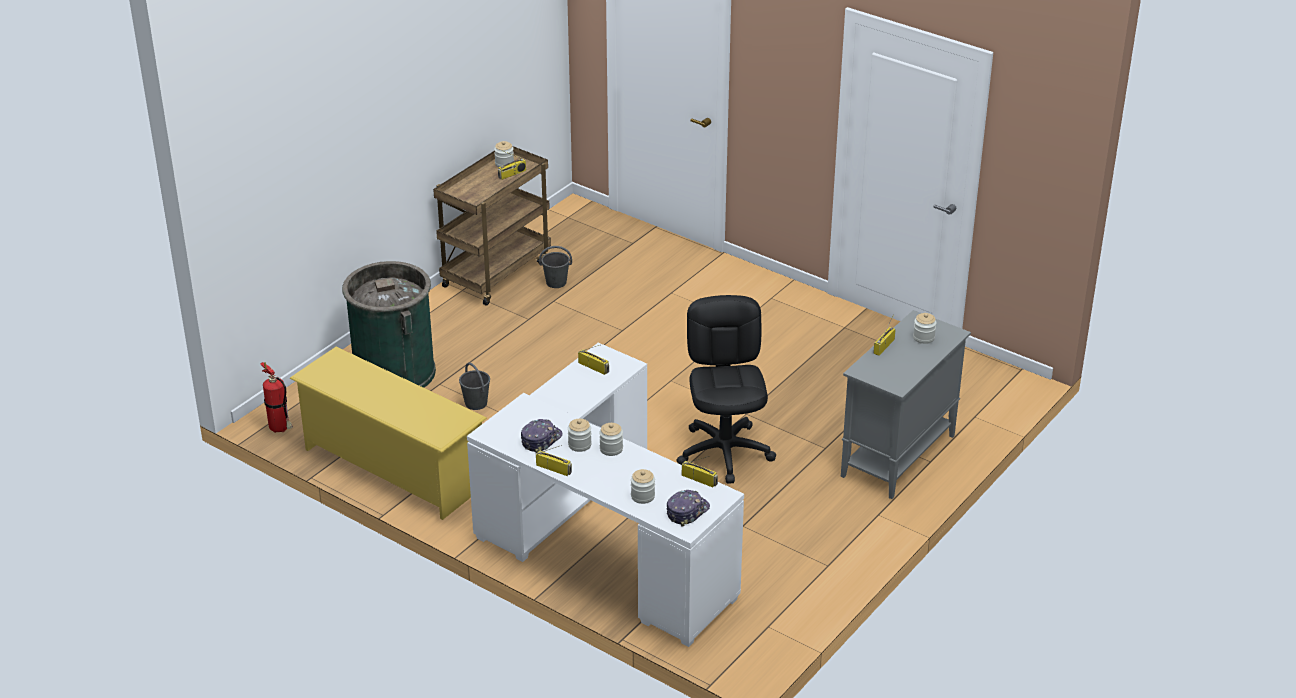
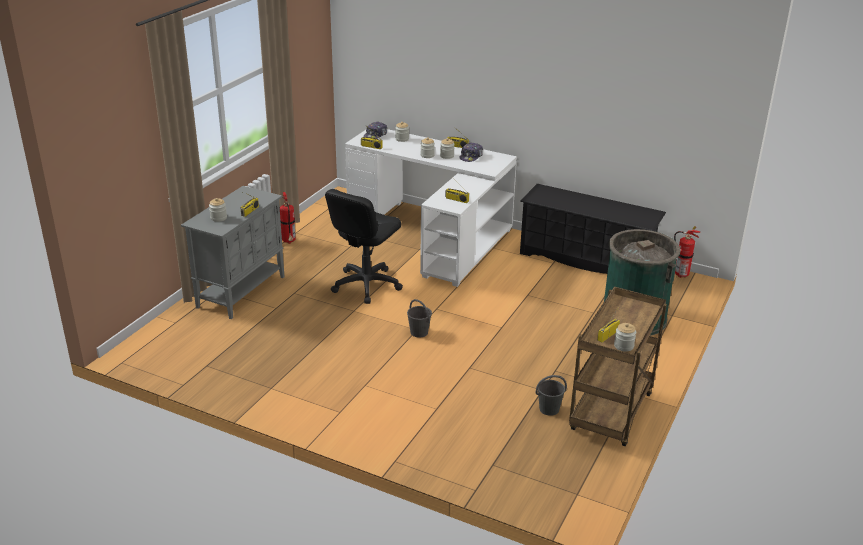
camera: 170 degrees right, 5 degrees down
yellow shoe rack [290,347,487,520] -> black shoe rack [520,184,666,274]
grey bucket [459,362,490,410] -> grey bucket moved to [407,299,432,338]
black office chair [676,295,776,484] -> black office chair turned 45 degrees clockwise [325,189,403,304]
none -> fire extinguisher [280,191,296,244]

